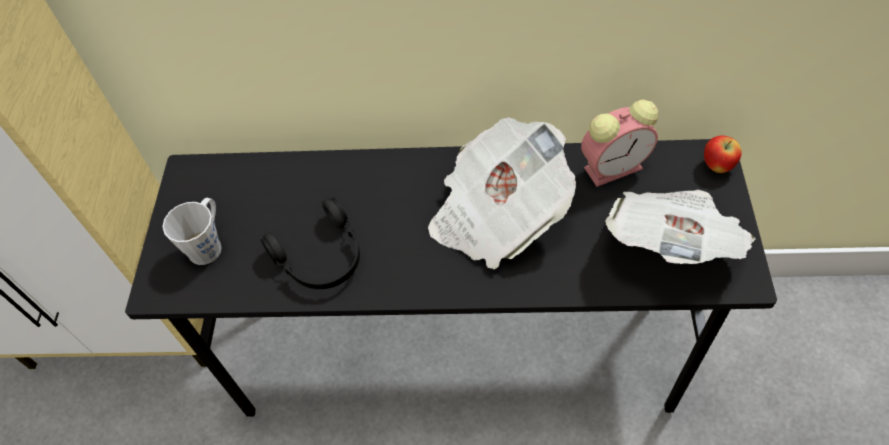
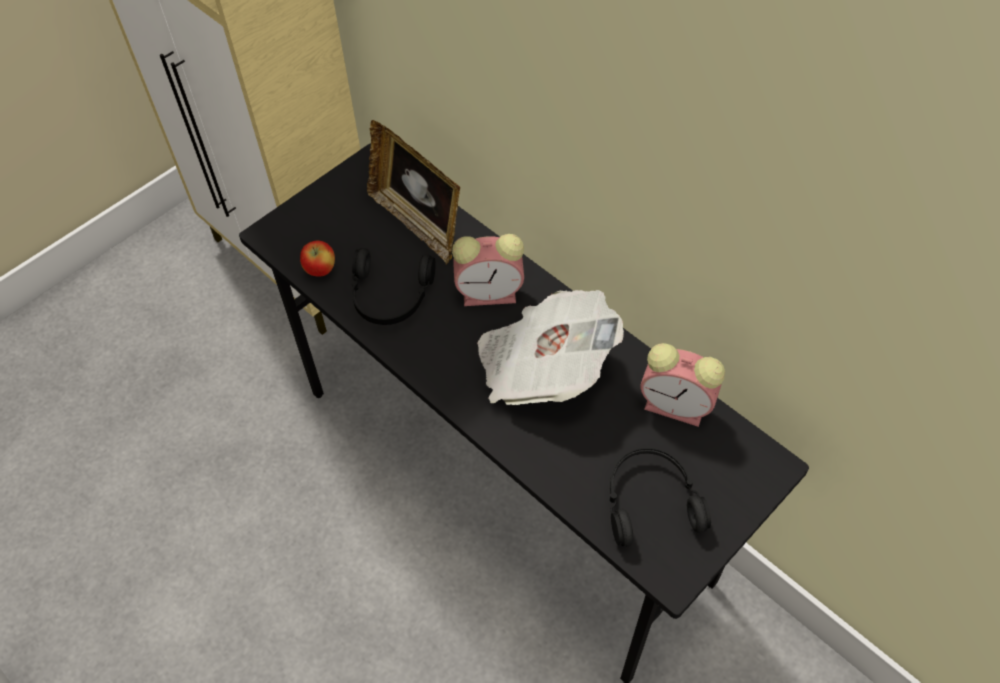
camera: 40 degrees right, 0 degrees up
grey mug [162,198,222,265] -> none
newspaper [605,190,756,264] -> black headphones [610,447,711,547]
apple [704,136,742,173] -> apple moved to [300,240,335,277]
none -> picture frame [367,120,460,265]
none -> alarm clock [452,234,524,306]

